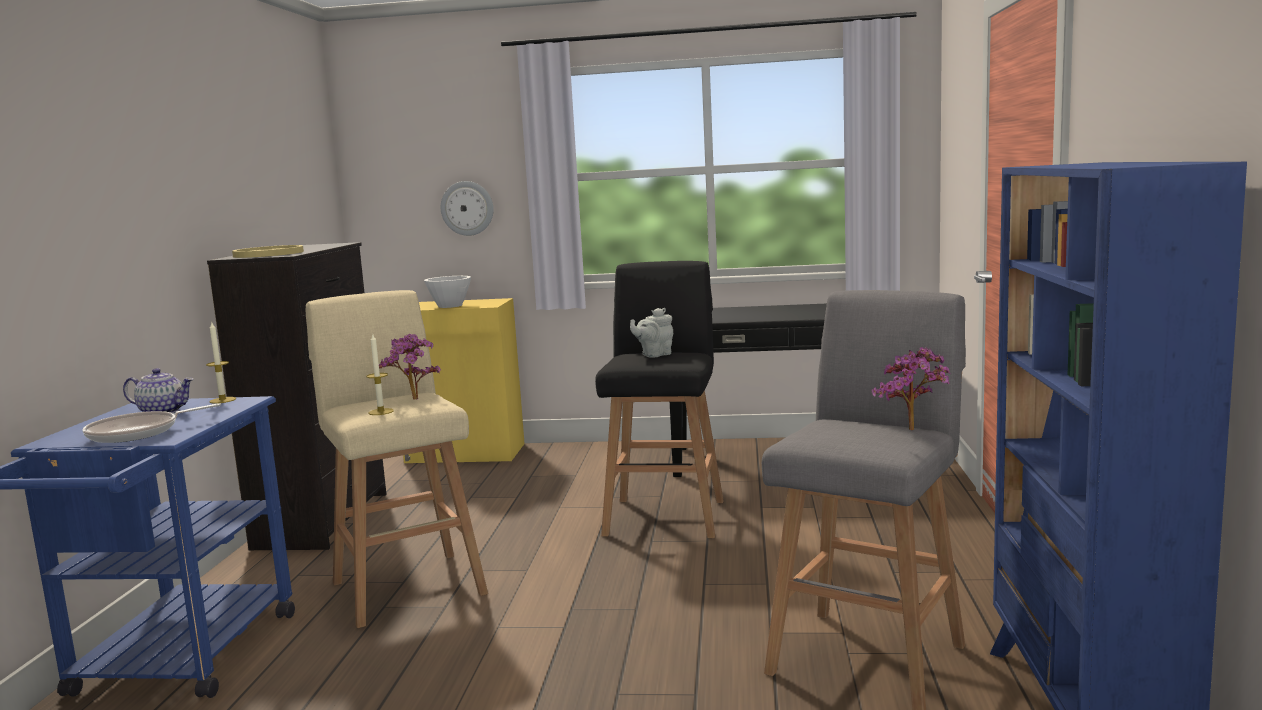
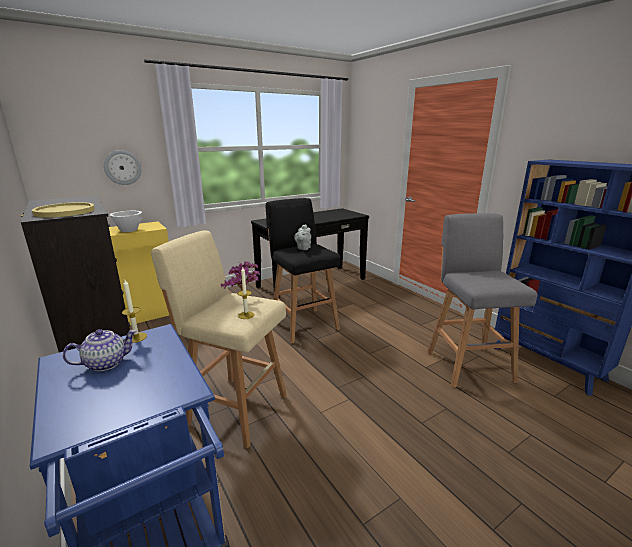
camera: 40 degrees left, 10 degrees up
frying pan [82,403,221,443] -> none
potted plant [871,347,950,430] -> none

